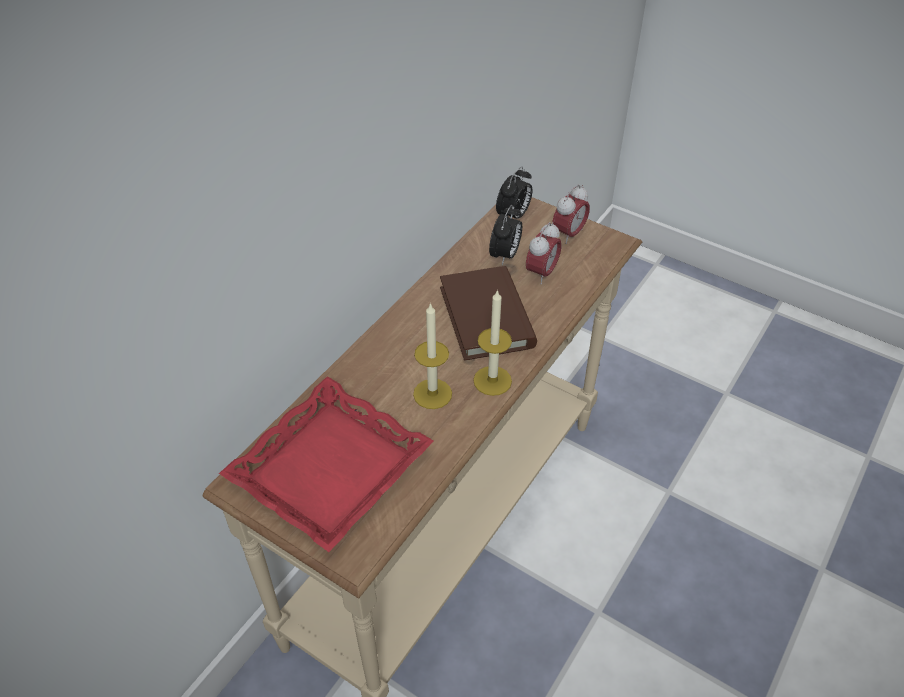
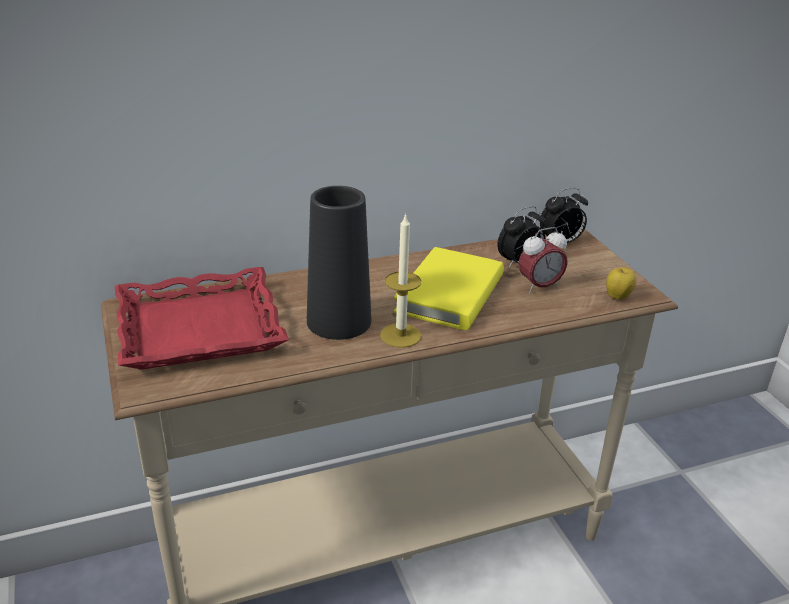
camera: 35 degrees right, 15 degrees down
candle [413,303,452,409] -> black vase [307,186,371,340]
brown book [440,266,537,361] -> yellow book [393,247,504,331]
alarm clock [552,184,590,244] -> none
none -> apple [606,267,636,300]

